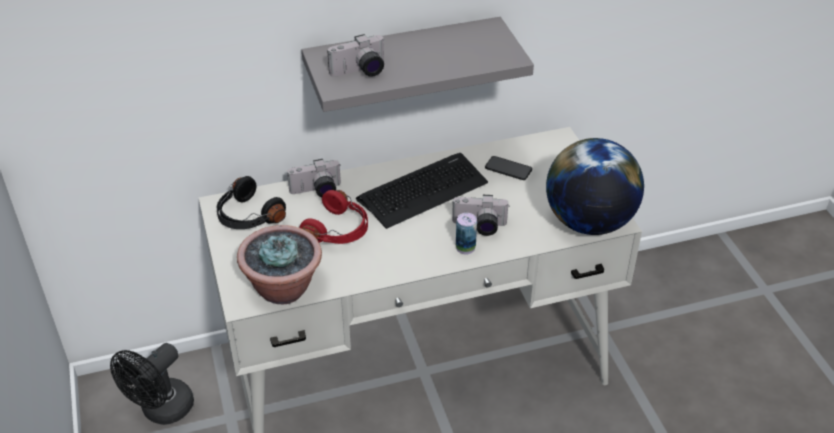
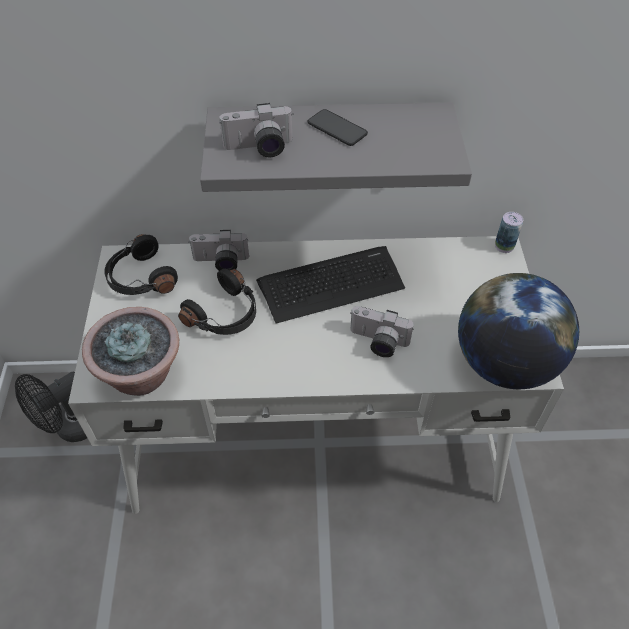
camera: 15 degrees right, 10 degrees up
red headphones [299,190,368,244] -> black headphones [178,269,256,335]
can [456,213,477,255] -> can moved to [495,212,523,253]
phone [485,156,532,180] -> phone moved to [307,109,368,146]

